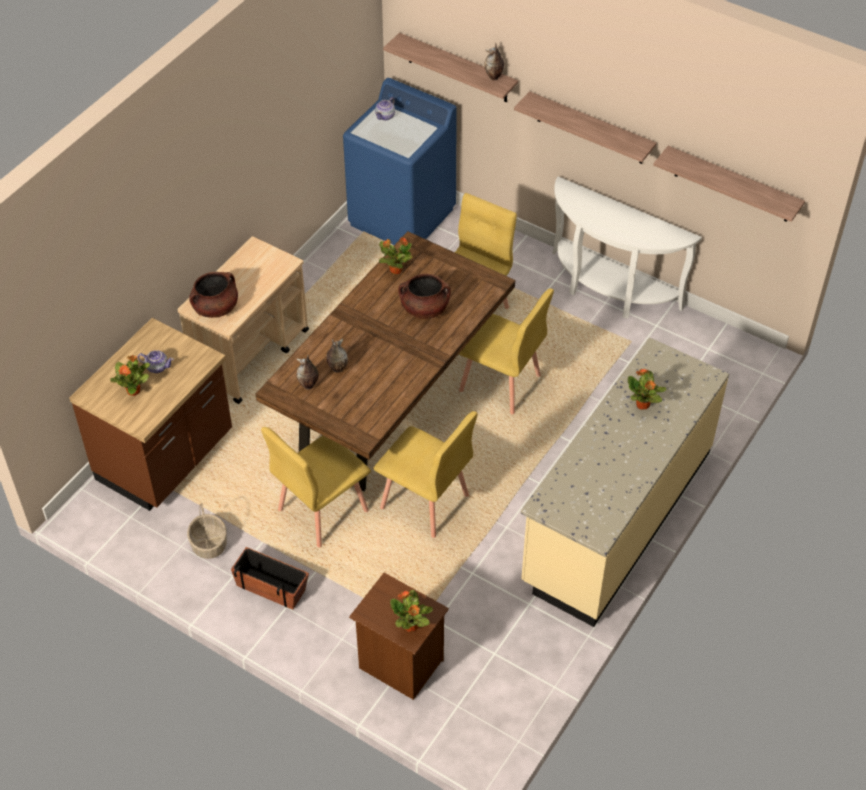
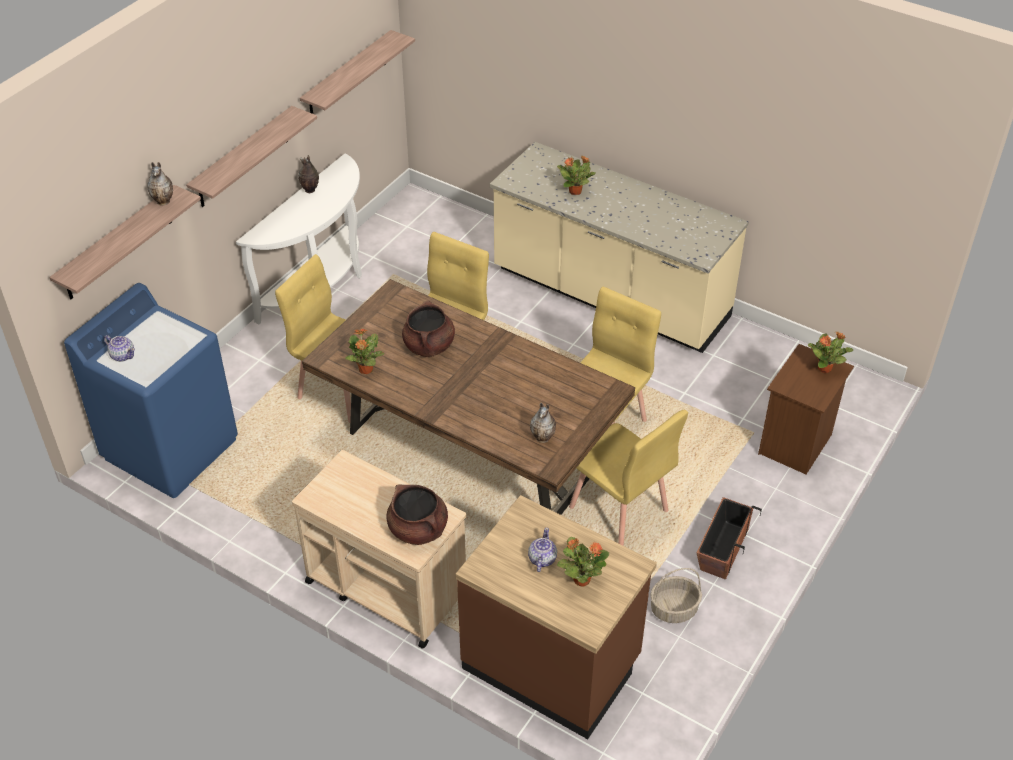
camera: 90 degrees left, 5 degrees down
vase [326,339,348,373] -> vase moved to [298,155,319,193]

